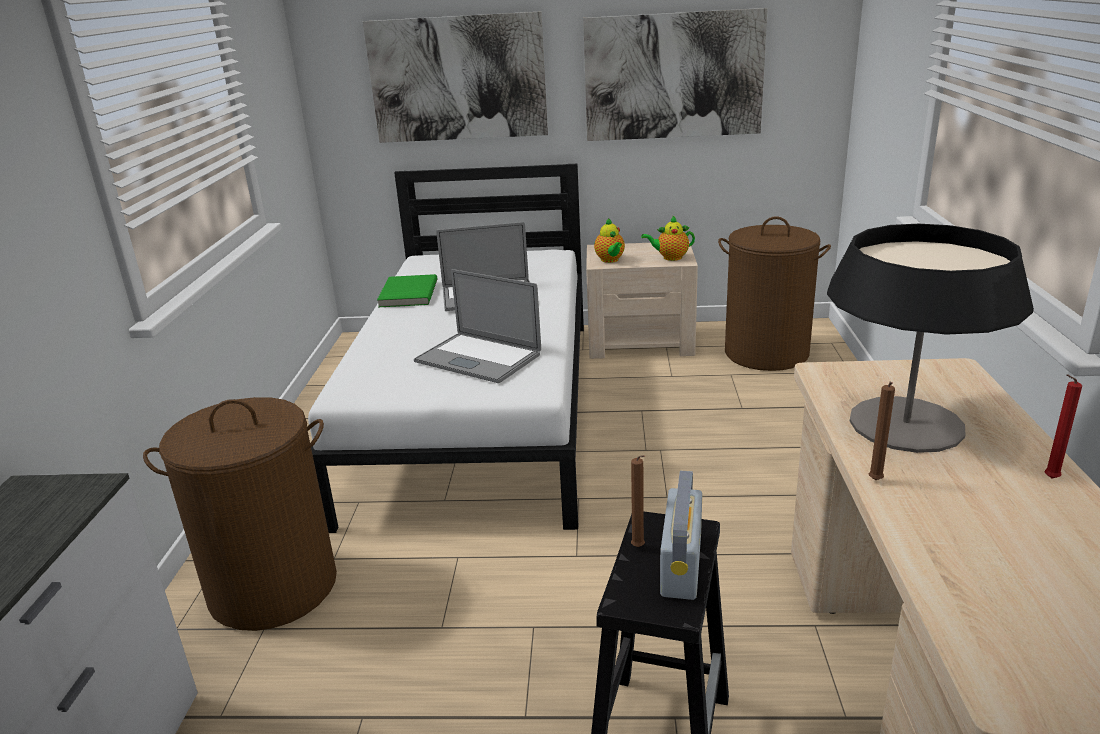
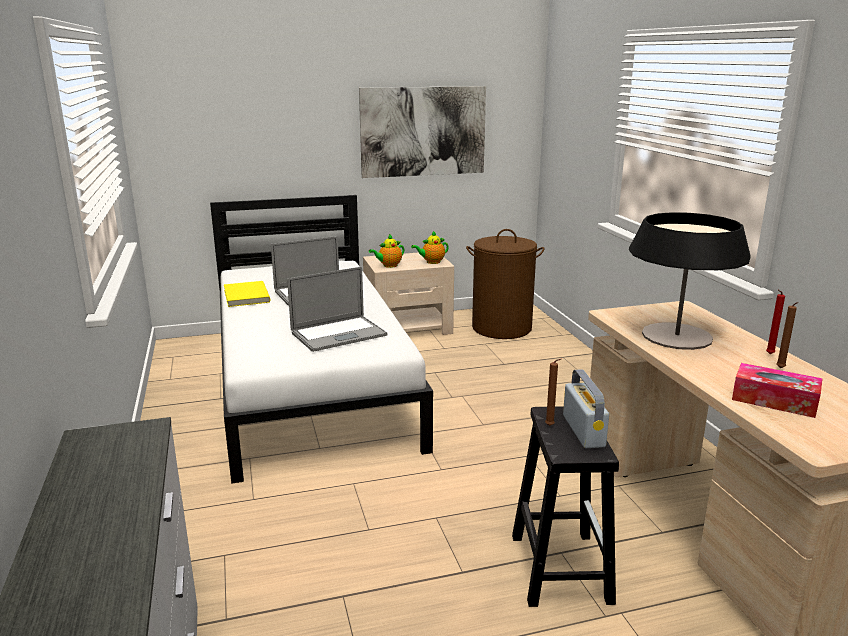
camera: 20 degrees left, 5 degrees down
brown laundry basket [143,397,337,631] -> none
picture [363,11,548,143] -> none
green book [377,274,437,307] -> yellow book [224,281,270,307]
laptop [414,269,541,383] -> laptop turned 45 degrees counterclockwise [287,267,388,352]
teapot [594,218,625,263] -> teapot turned 90 degrees clockwise [369,234,404,268]
brown candle [869,382,895,480] -> brown candle moved to [776,302,798,368]
none -> tissue box [732,363,823,418]

